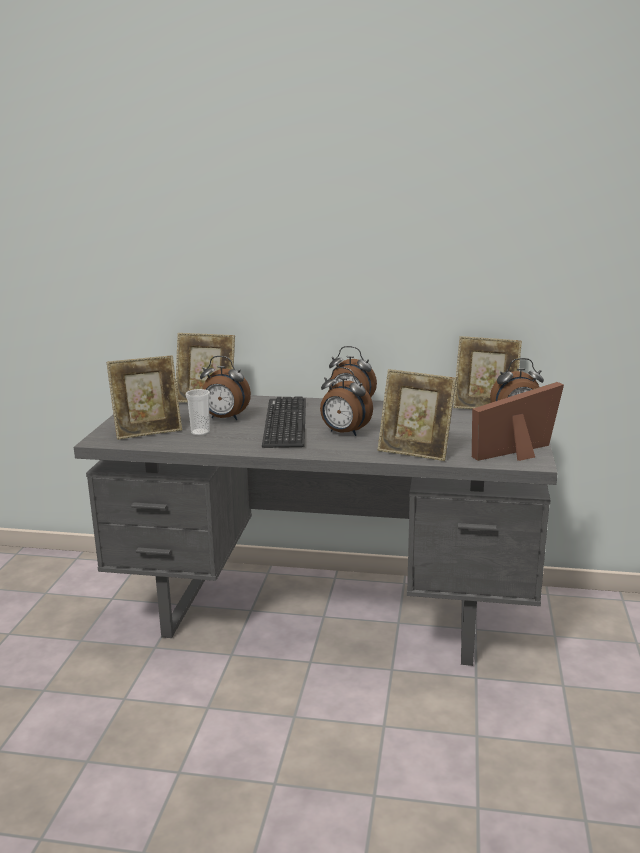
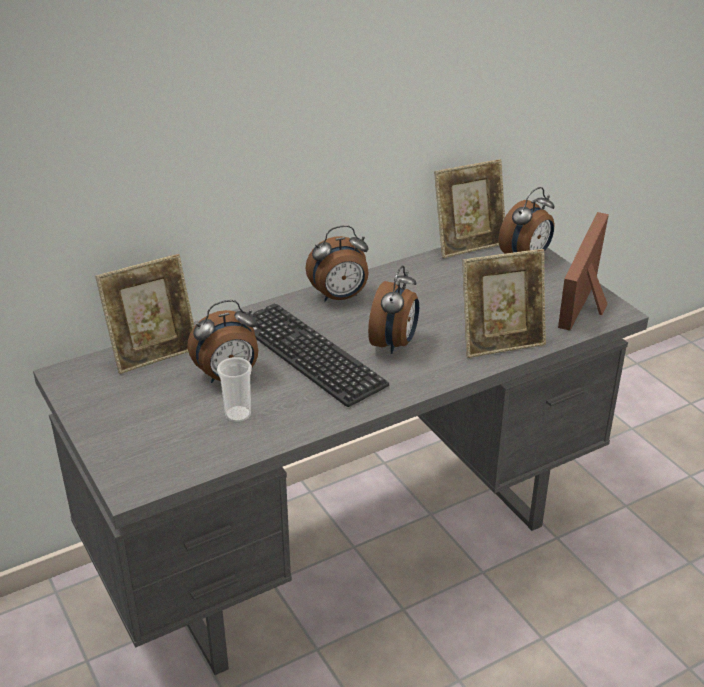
camera: 40 degrees left, 15 degrees up
picture frame [107,355,182,440] -> none
alarm clock [320,367,373,436] -> alarm clock turned 60 degrees counterclockwise [368,266,419,354]

